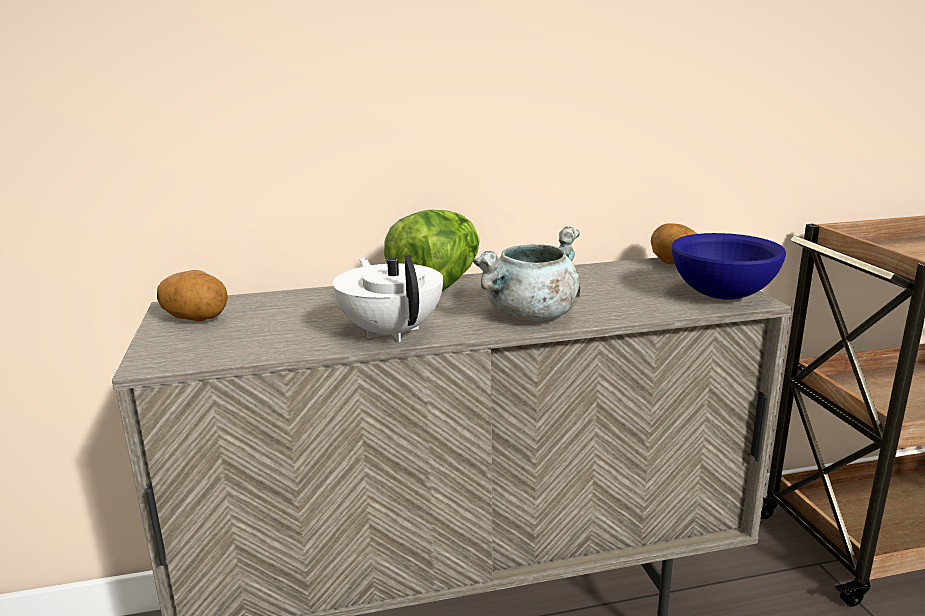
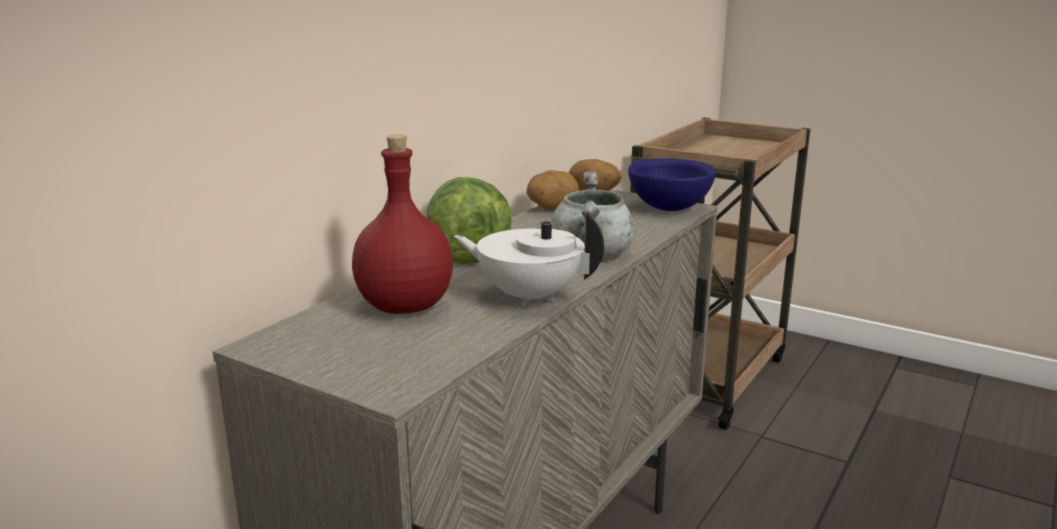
camera: 45 degrees left, 0 degrees up
potato [157,270,228,321] -> potato moved to [527,170,579,210]
none -> red bottle [352,135,453,314]

